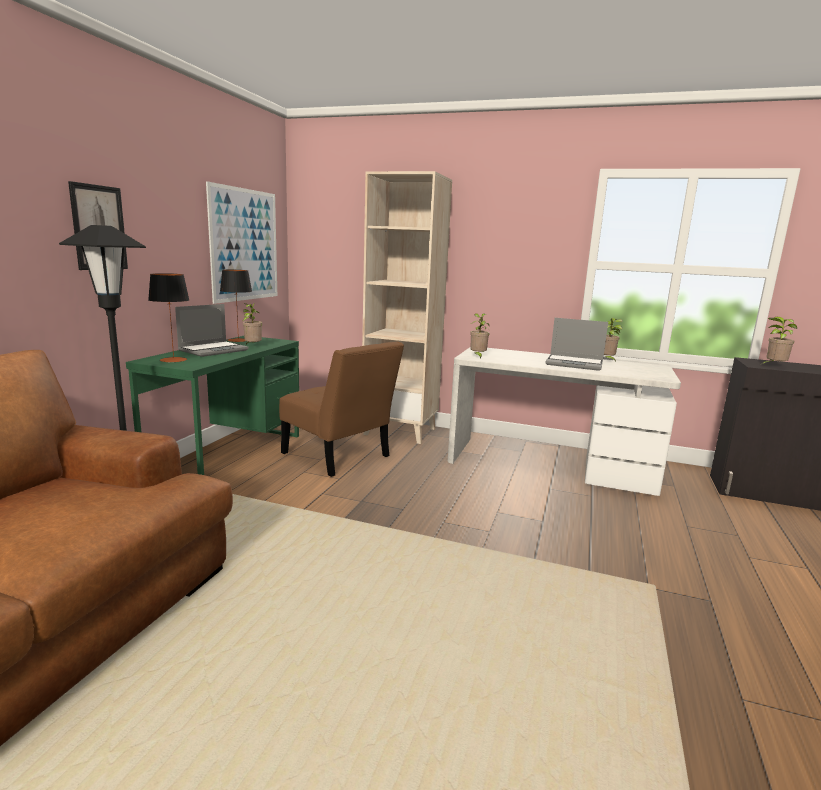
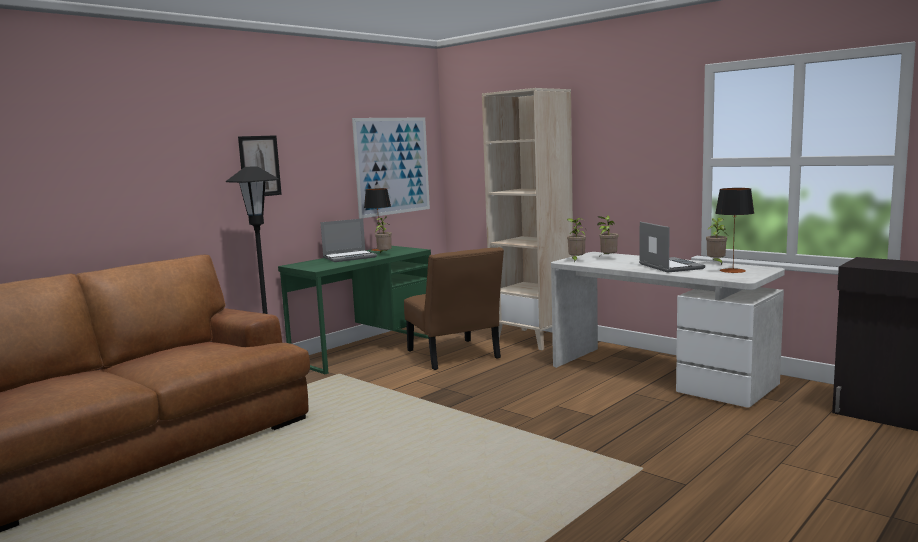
camera: 25 degrees right, 5 degrees down
table lamp [148,273,189,363] -> table lamp moved to [715,188,754,273]
laptop [545,318,608,371] -> laptop turned 150 degrees counterclockwise [639,222,705,272]
potted plant [762,317,797,364] -> potted plant moved to [597,215,618,254]

